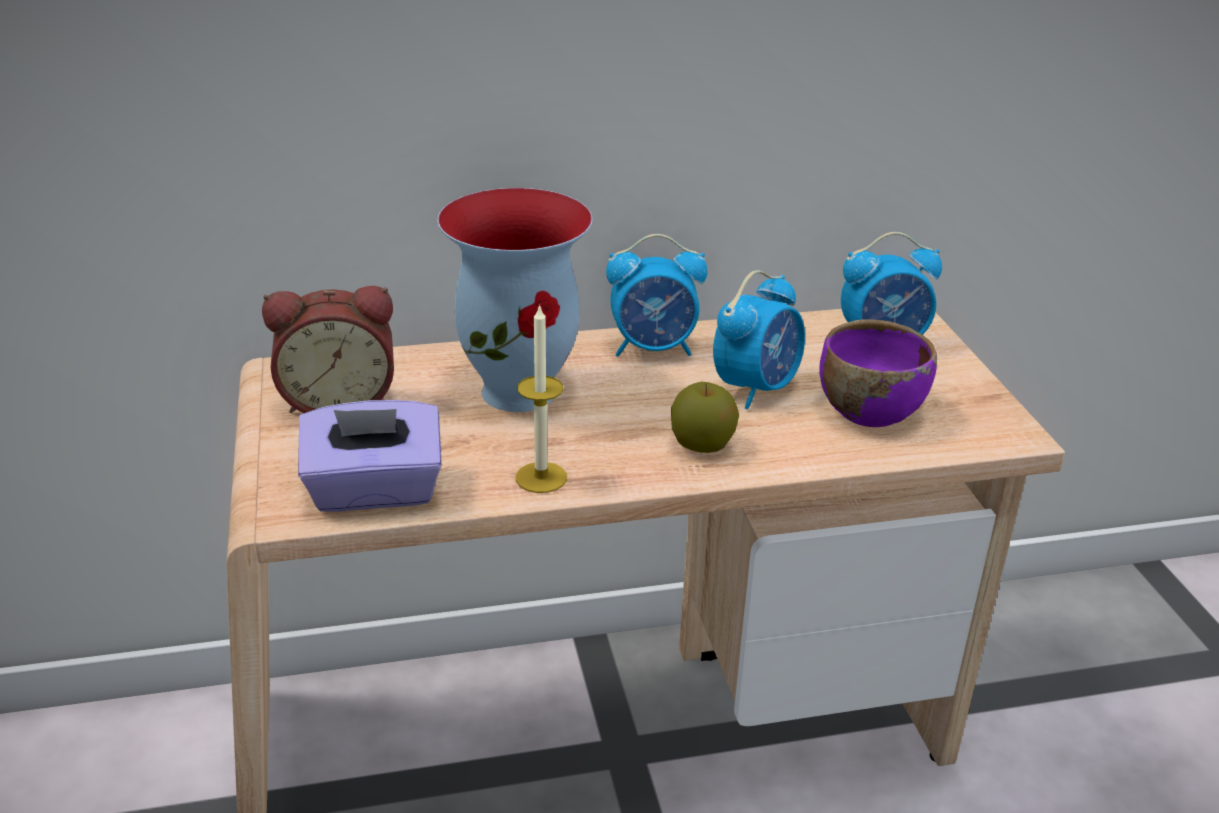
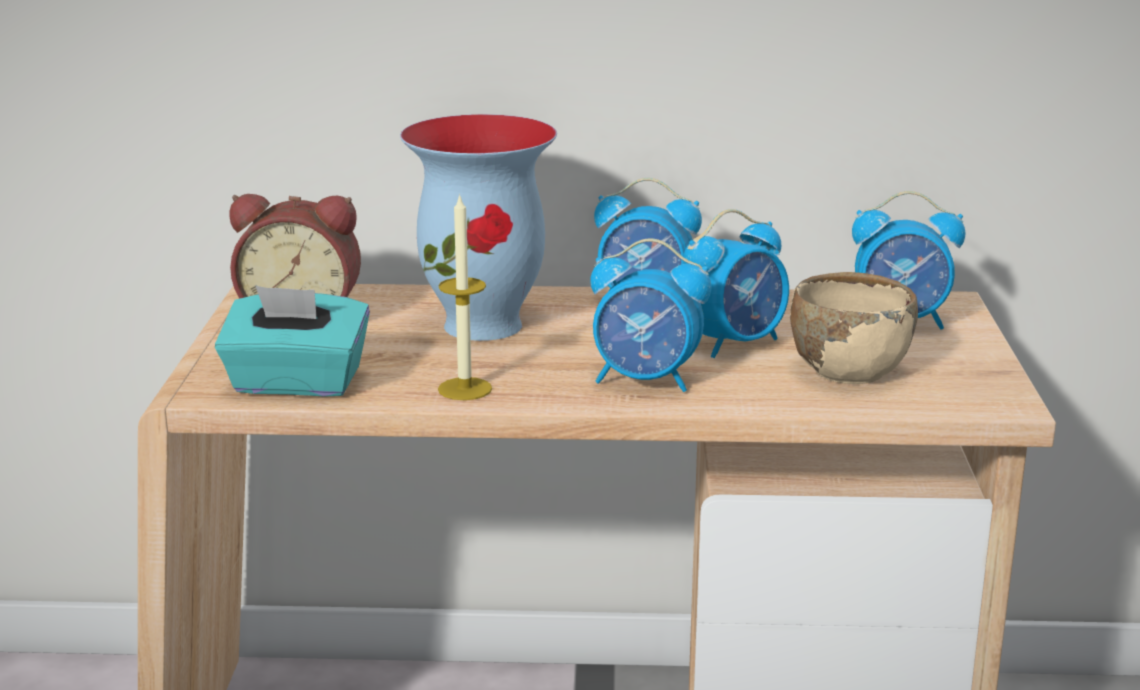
camera: 15 degrees right, 10 degrees down
purple tissue box [298,400,442,512] -> turquoise tissue box [215,286,370,397]
apple [671,382,739,453] -> alarm clock [590,238,712,392]
purple bowl [819,319,937,427] -> beige bowl [790,272,918,384]

